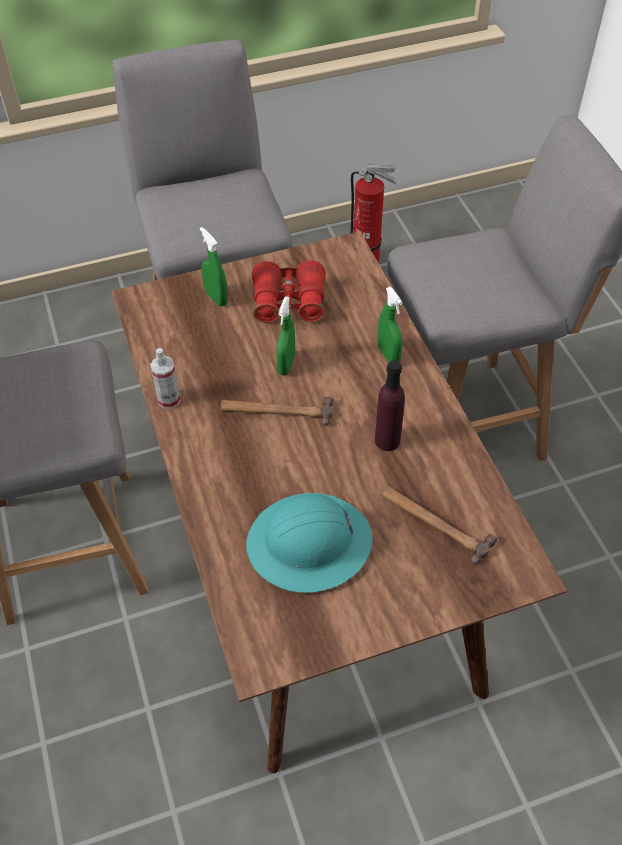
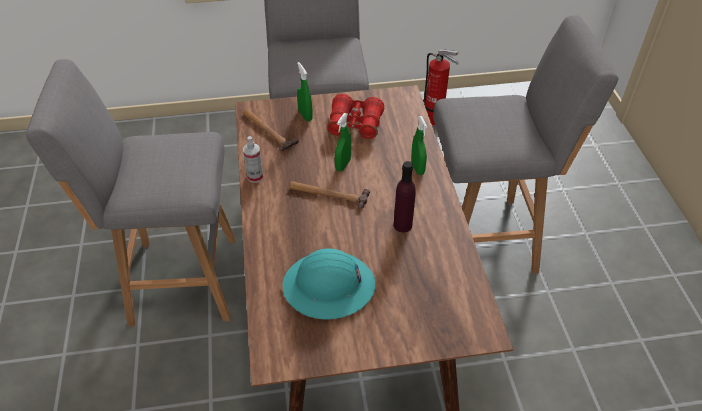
camera: 10 degrees right, 5 degrees down
hammer [382,486,497,564] -> hammer moved to [243,109,299,151]

